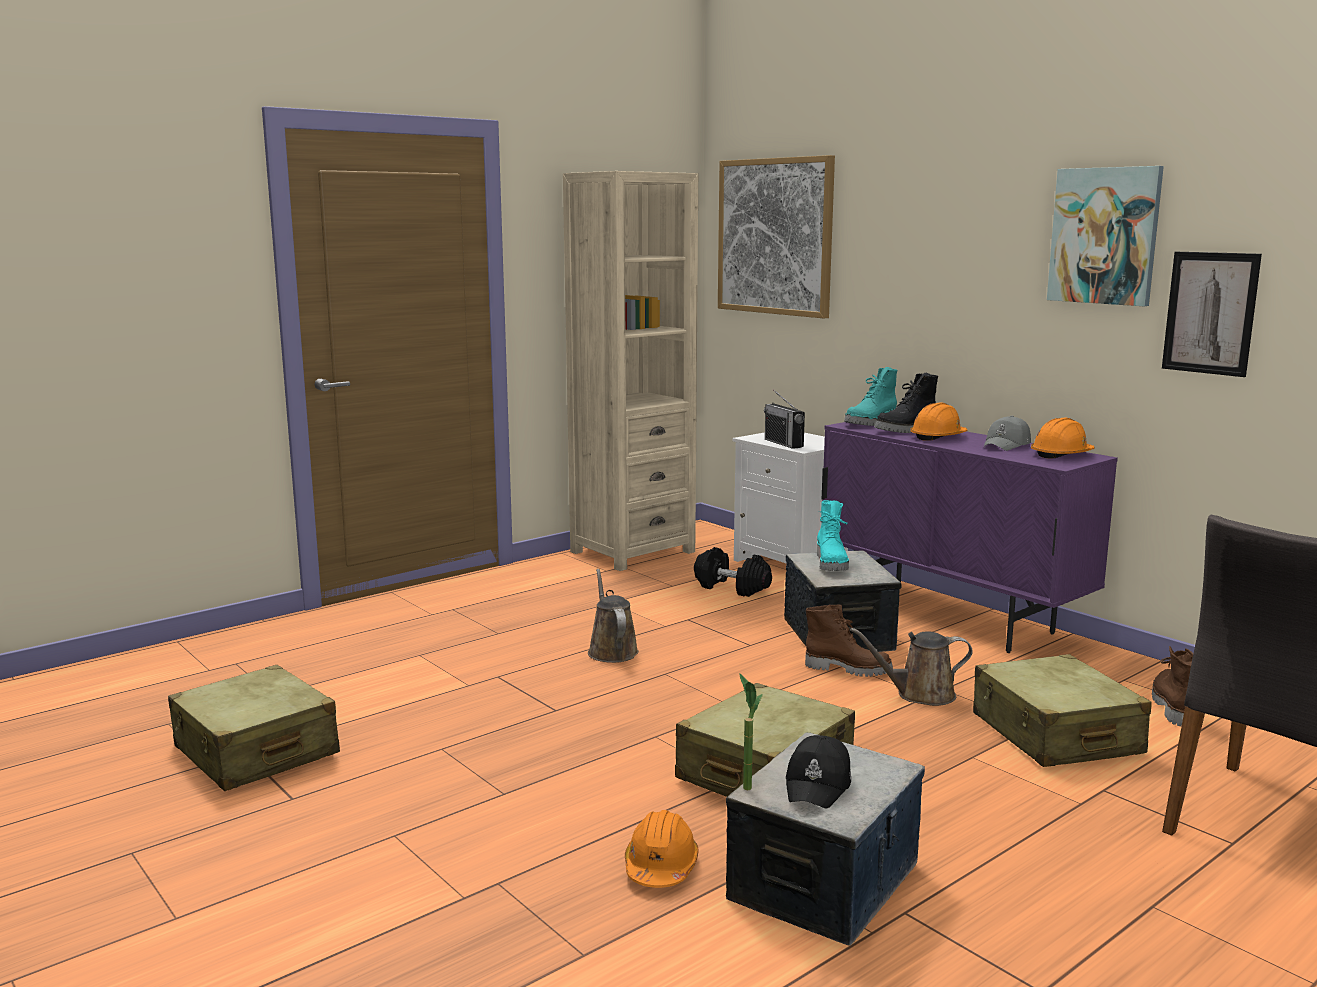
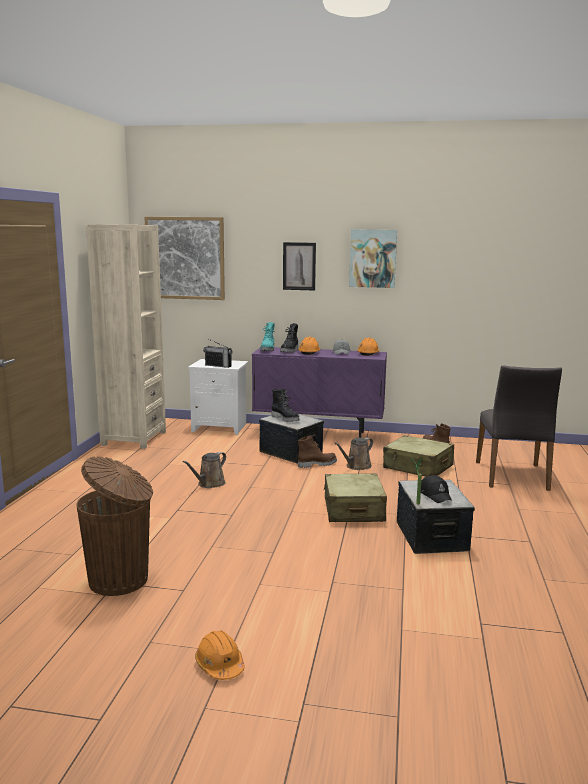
camera: 40 degrees left, 0 degrees up
beige suitcase [168,665,340,791] -> brown trash can [76,456,153,596]
brown watering can [588,569,639,663] -> brown watering can turned 90 degrees counterclockwise [182,452,226,488]
orange hard hat [625,810,698,888] -> orange hard hat moved to [195,630,245,680]
black dumbbell [694,547,772,597] -> none
turquoise boot [817,500,849,571] -> black boot [272,389,300,422]
picture [1162,252,1262,377] -> picture moved to [283,242,316,291]

